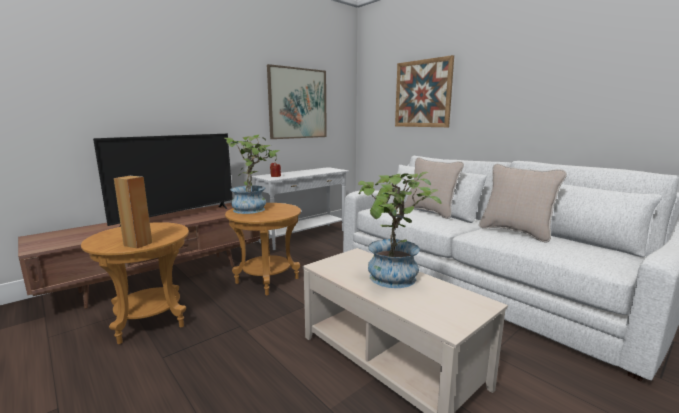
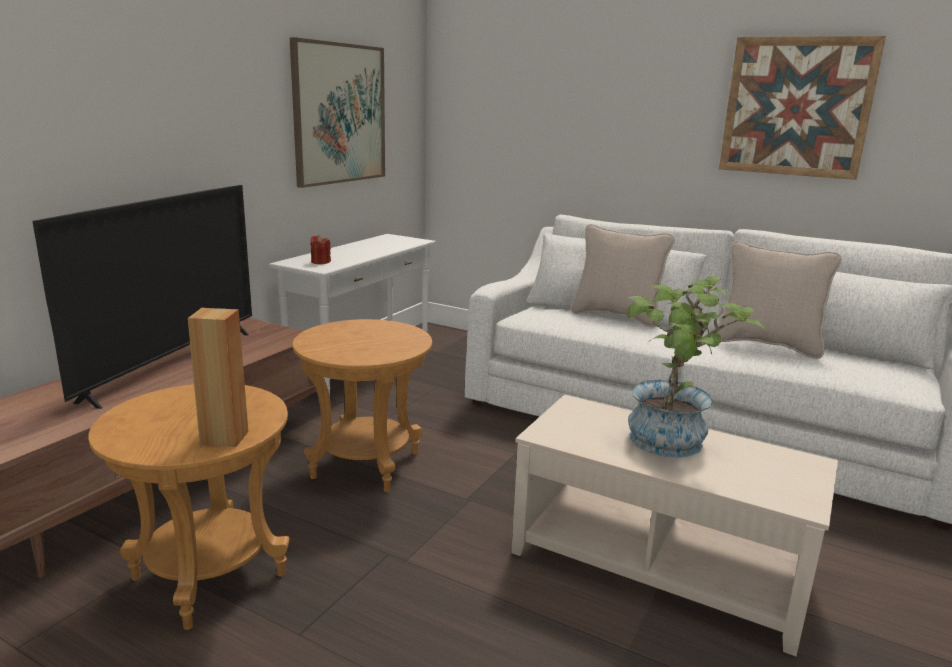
camera: 20 degrees left, 5 degrees up
potted plant [225,134,280,214] -> none
picture [395,55,454,127] -> picture moved to [719,36,886,180]

